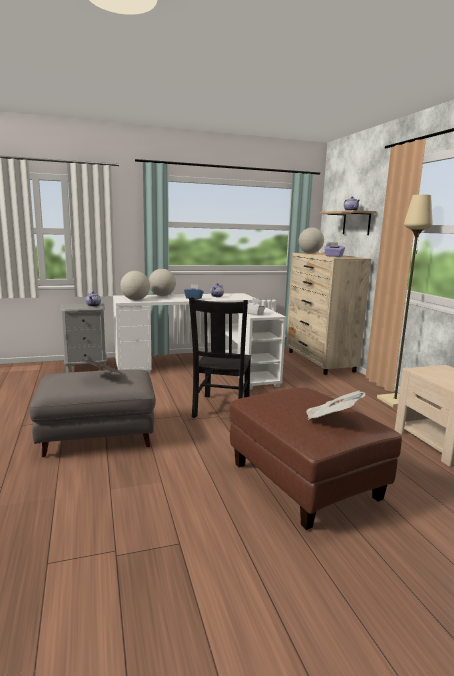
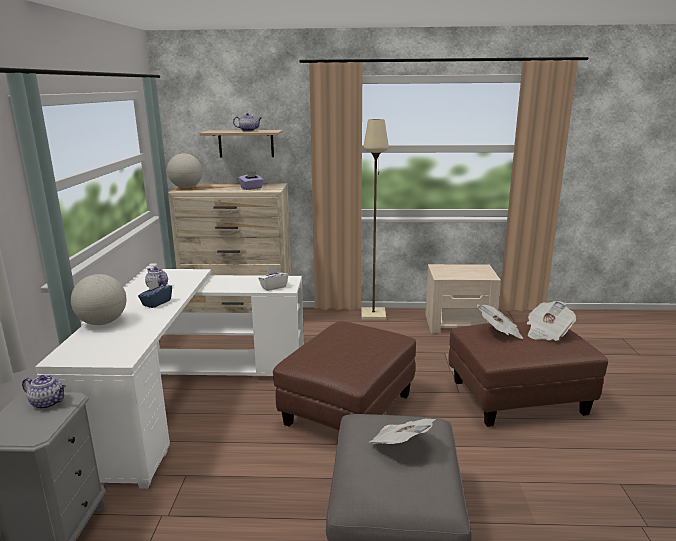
camera: 70 degrees left, 5 degrees up
globe [120,271,150,300] -> none
black chair [189,297,251,418] -> brown ottoman [273,321,416,430]
none -> newspaper [477,304,523,339]

